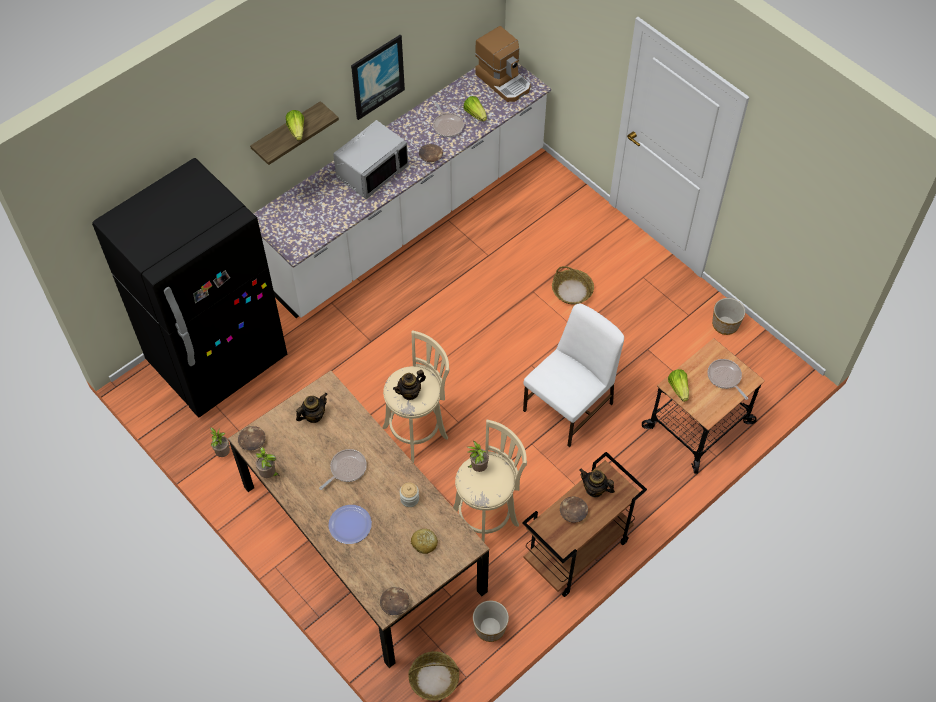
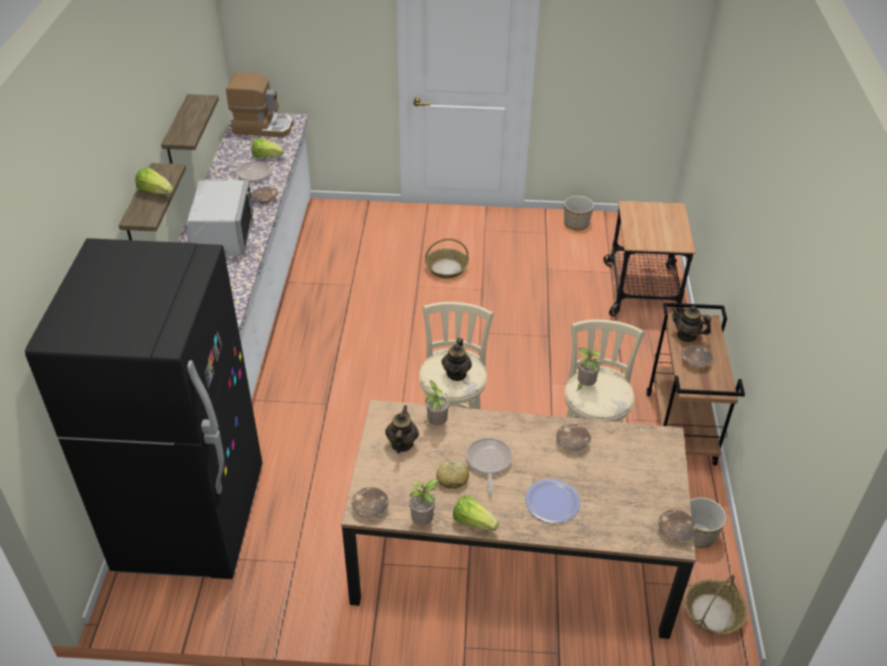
camera: 45 degrees left, 15 degrees down
potted plant [210,427,230,457] -> potted plant moved to [422,380,449,425]
picture [351,35,405,120] -> shelf [161,94,219,164]
jar [400,483,419,507] -> brown bowl [556,424,591,451]
bread [411,529,438,554] -> bread moved to [436,460,469,489]
white chair [523,303,624,447] -> none
teapot [579,469,615,497] -> teapot turned 45 degrees clockwise [672,306,711,342]
lettuce [668,369,689,402] -> lettuce moved to [453,496,499,531]
frying pan [708,359,748,400] -> none

